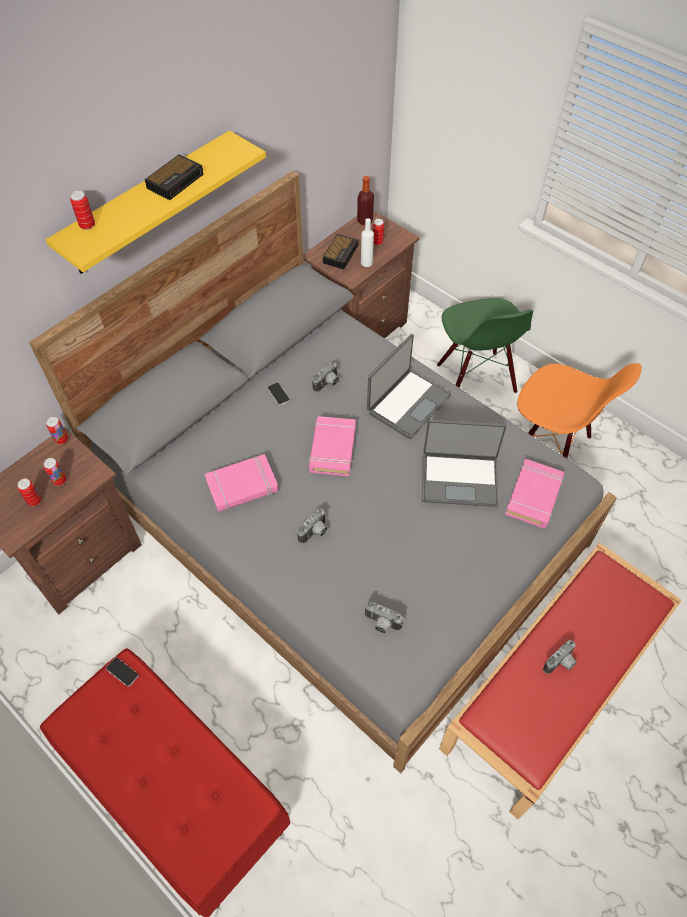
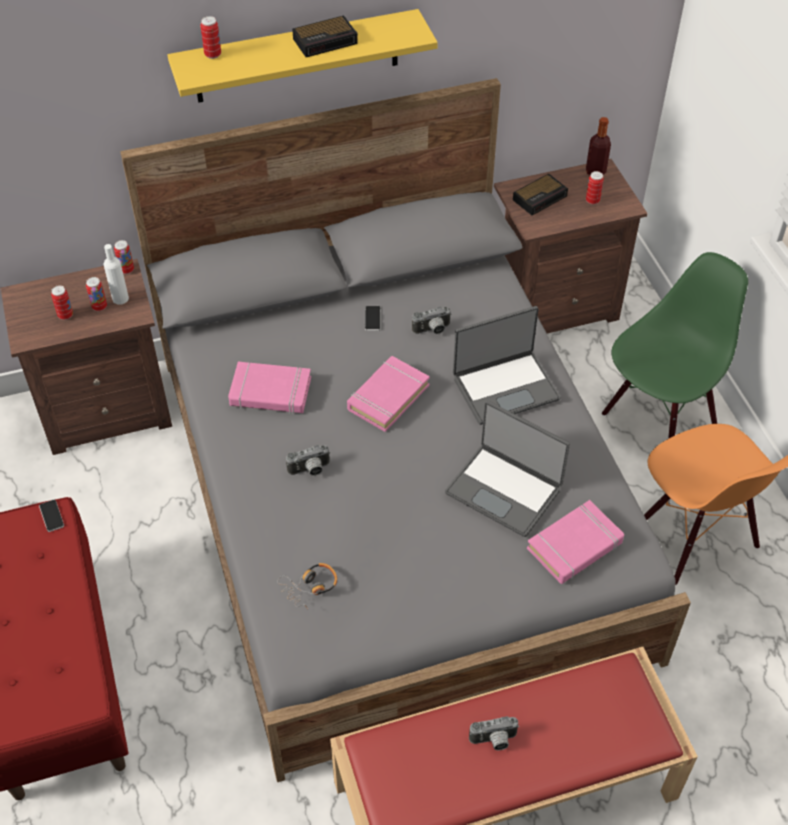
camera: 30 degrees right, 5 degrees down
white bottle [361,218,374,267] -> white bottle moved to [104,244,129,305]
camera [364,601,404,634] -> headphones [277,563,337,609]
green chair [437,298,534,393] -> green chair turned 150 degrees counterclockwise [602,252,748,439]

